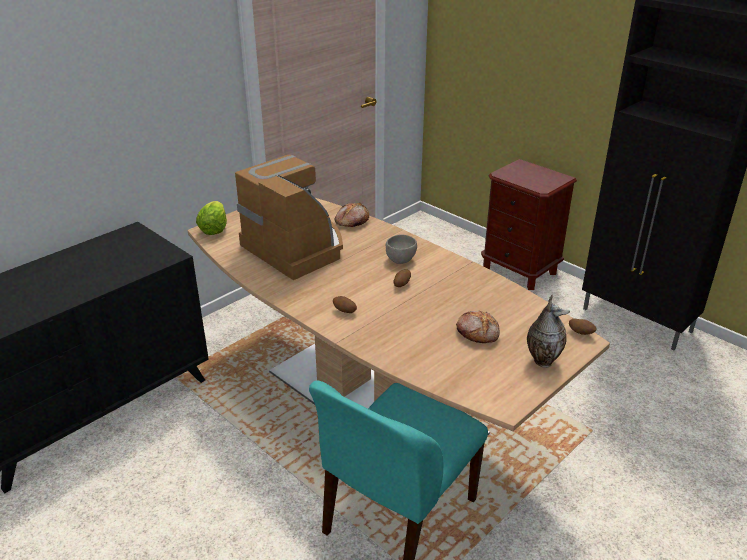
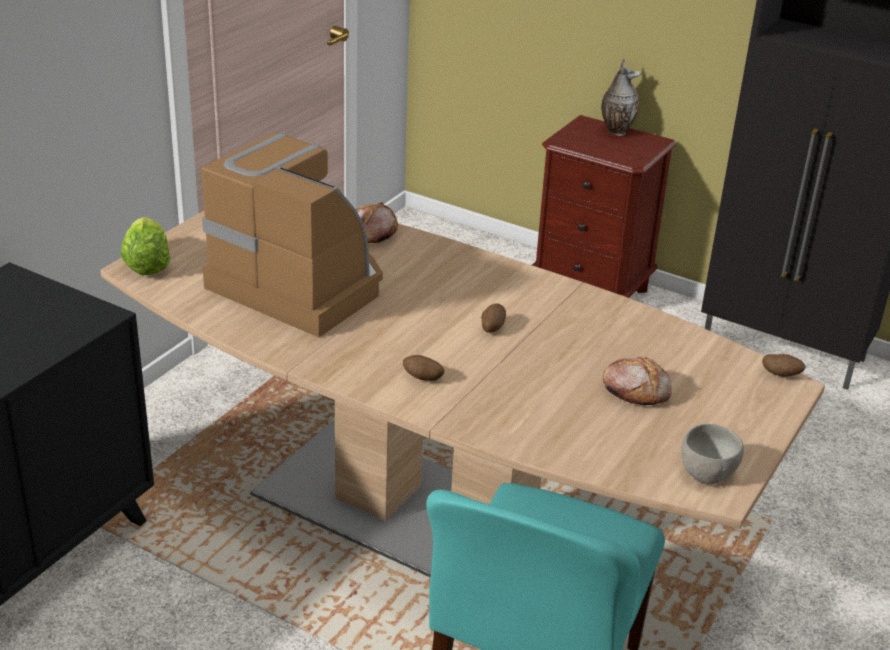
camera: 15 degrees left, 0 degrees up
grey bowl [386,235,417,264] -> grey bowl moved to [682,424,744,484]
vase [527,295,570,368] -> vase moved to [601,59,642,136]

